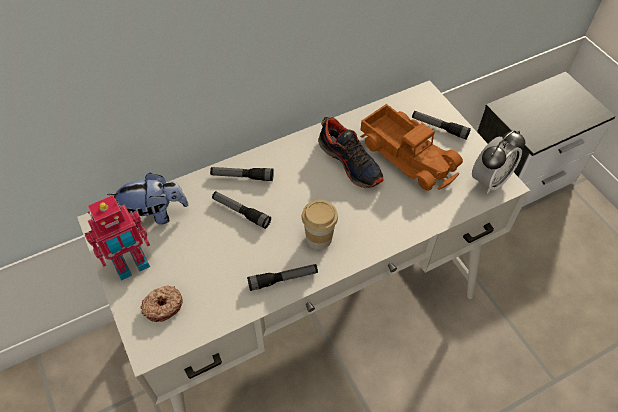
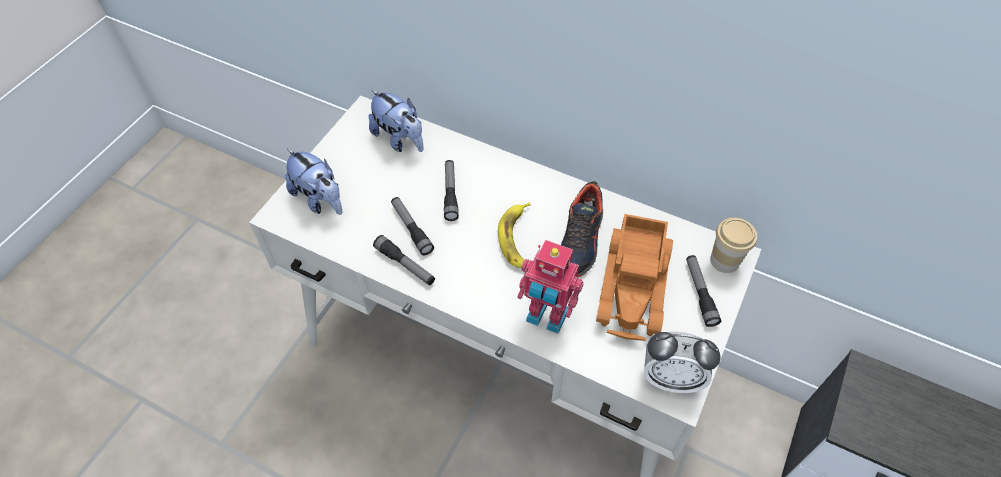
camera: 55 degrees right, 0 degrees up
toy robot [85,195,150,280] -> toy robot moved to [517,240,584,334]
donut [140,285,183,322] -> plush toy [285,148,342,215]
flashlight [210,167,274,181] -> flashlight moved to [391,197,434,255]
cup [302,200,338,249] -> cup moved to [710,218,757,273]
none -> banana [498,202,531,268]

